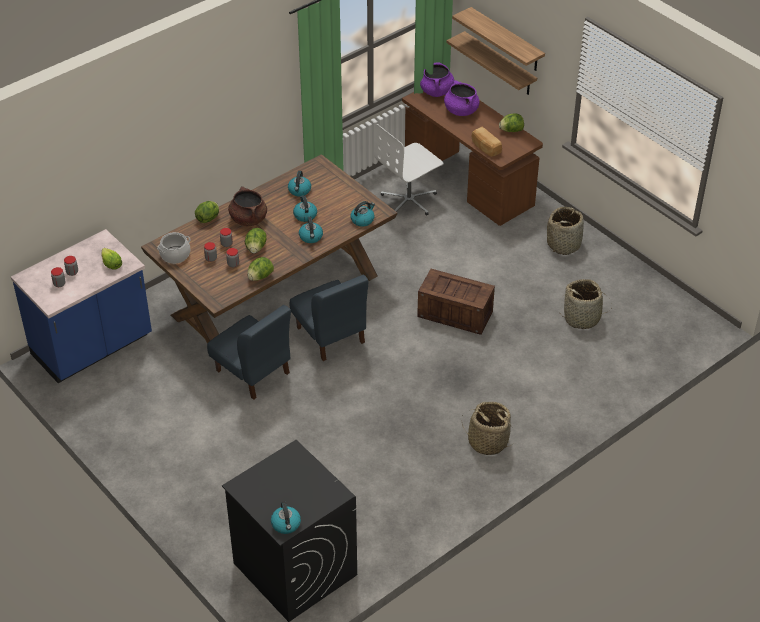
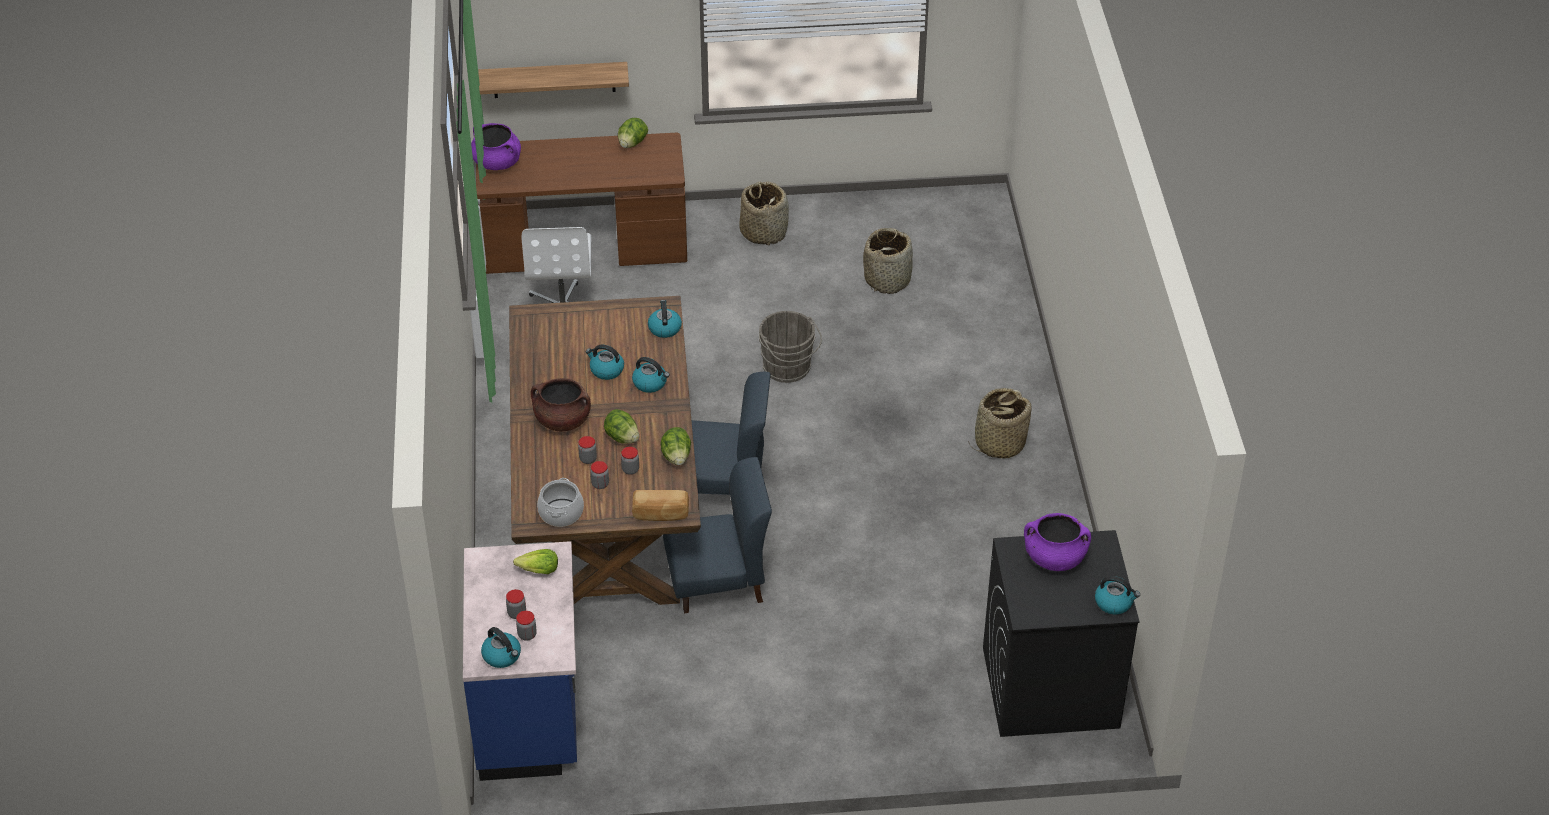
camera: 55 degrees left, 0 degrees up
lettuce [195,201,219,223] -> none
kettle [288,171,311,196] -> kettle moved to [481,627,521,668]
crate [417,269,495,335] -> grey bucket [759,311,822,383]
purple cooking pot [444,80,480,116] -> purple cooking pot moved to [1024,513,1091,571]
shelf [452,7,545,71] -> none
bread [472,127,502,157] -> bread moved to [632,490,689,521]

